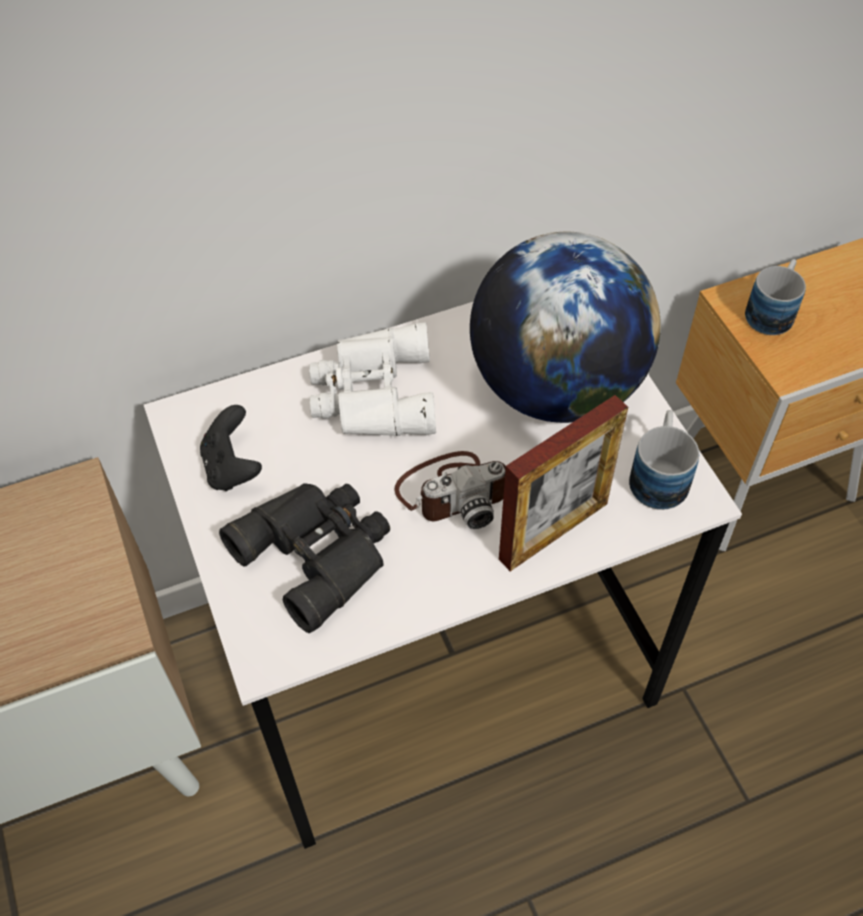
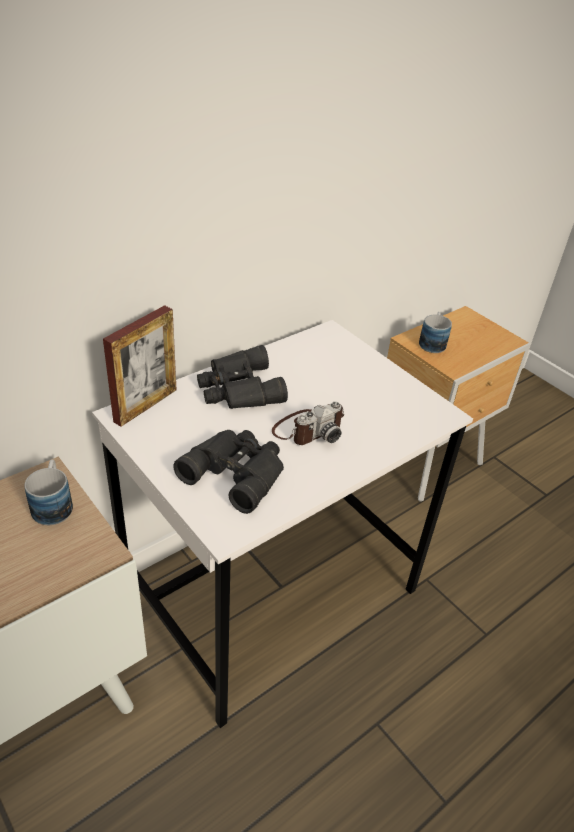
camera: 20 degrees left, 15 degrees down
black game controller [200,405,262,491] -> none
white binoculars [309,322,436,436] -> black binoculars [197,345,288,409]
globe [470,232,661,423] -> none
picture frame [499,395,628,571] -> picture frame moved to [103,305,177,427]
mug [629,410,699,510] -> mug moved to [24,459,73,525]

